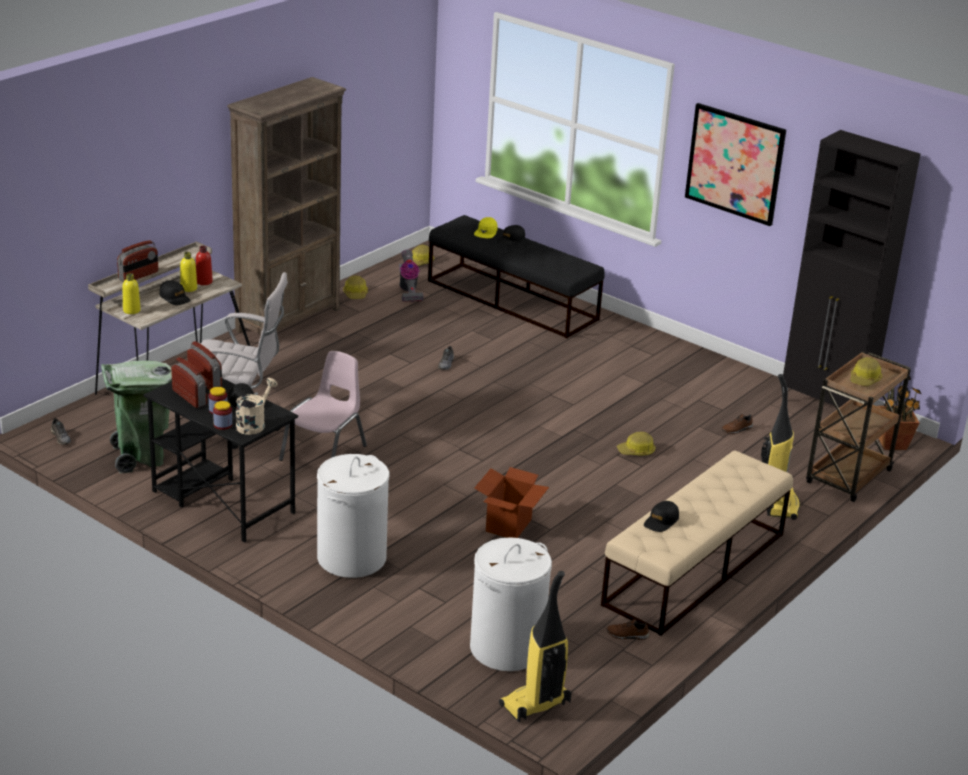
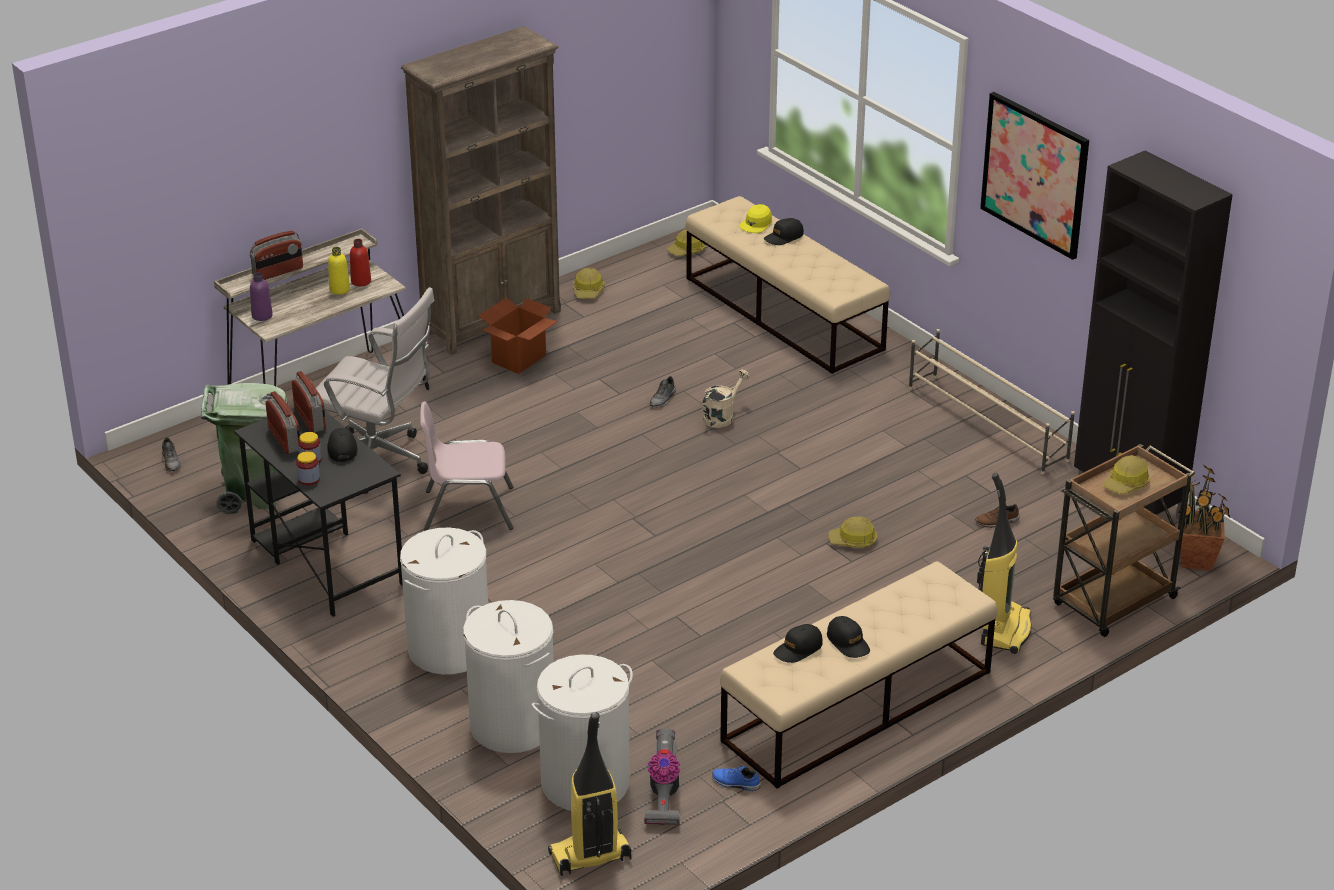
camera: 15 degrees right, 5 degrees up
yellow bottle [122,273,141,314] -> purple bottle [250,273,273,321]
black cap [160,280,191,305] -> black cap moved to [827,616,870,658]
beige watering can [236,378,278,435] -> beige watering can moved to [702,369,750,428]
pink chair [279,351,367,461] -> pink chair turned 135 degrees counterclockwise [420,401,513,530]
vacuum cleaner [399,250,424,302] -> vacuum cleaner moved to [644,728,680,825]
black bench [428,215,605,338] -> beige bench [685,196,890,374]
cardboard box [474,467,549,538] -> cardboard box moved to [478,298,558,374]
brown shoe [607,619,649,640] -> blue shoe [712,765,761,791]
none -> white laundry basket [463,600,554,753]
none -> beige shoe rack [909,329,1075,474]

